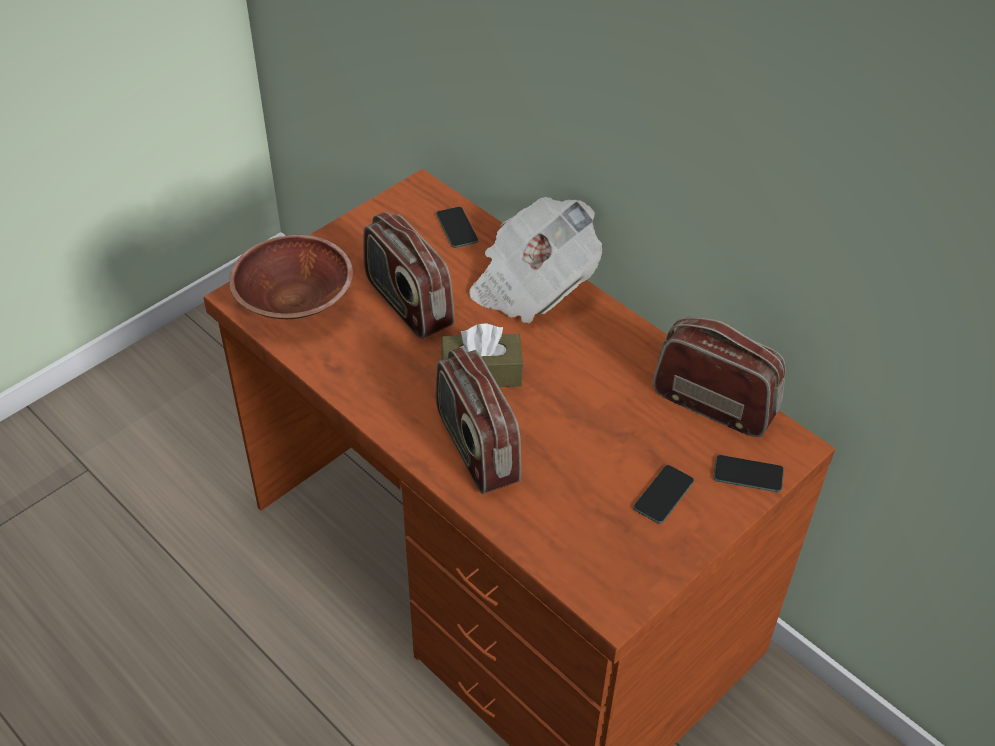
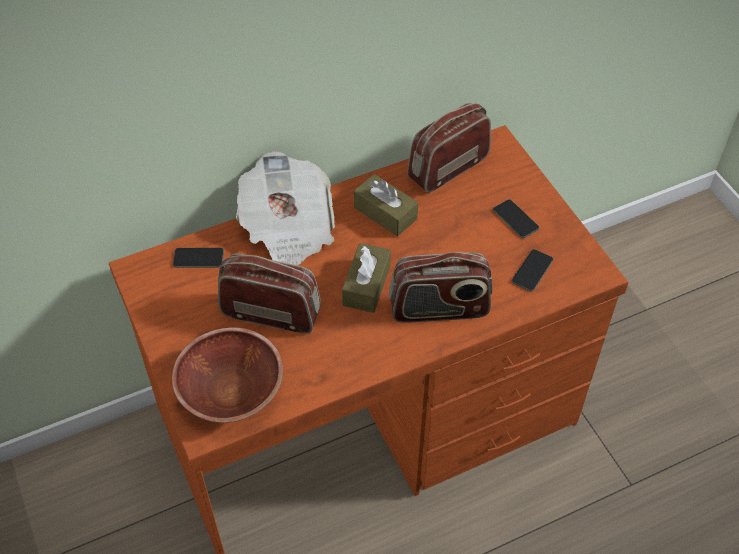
camera: 70 degrees left, 5 degrees up
radio [363,212,454,339] -> radio turned 150 degrees counterclockwise [218,253,321,333]
phone [714,455,784,492] -> phone moved to [512,249,553,292]
none -> brown tissue box [354,174,418,237]

